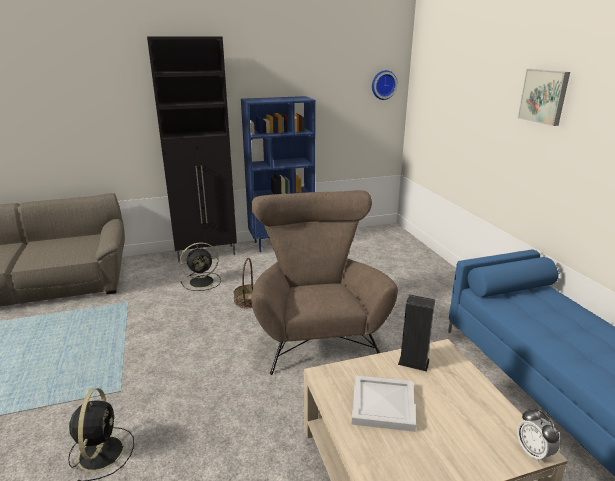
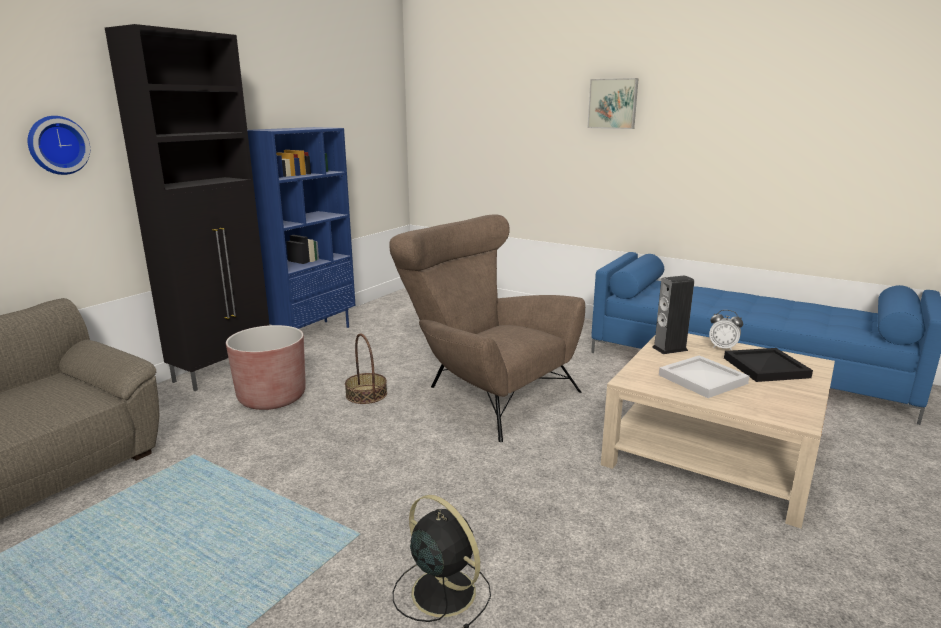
camera: 40 degrees left, 5 degrees down
black fan [180,243,221,291] -> brown planter [226,325,306,410]
wall clock [372,70,398,100] -> wall clock moved to [28,116,90,175]
alarm clock [517,409,560,463] -> alarm clock moved to [709,310,743,351]
none -> black tray [724,348,813,382]

